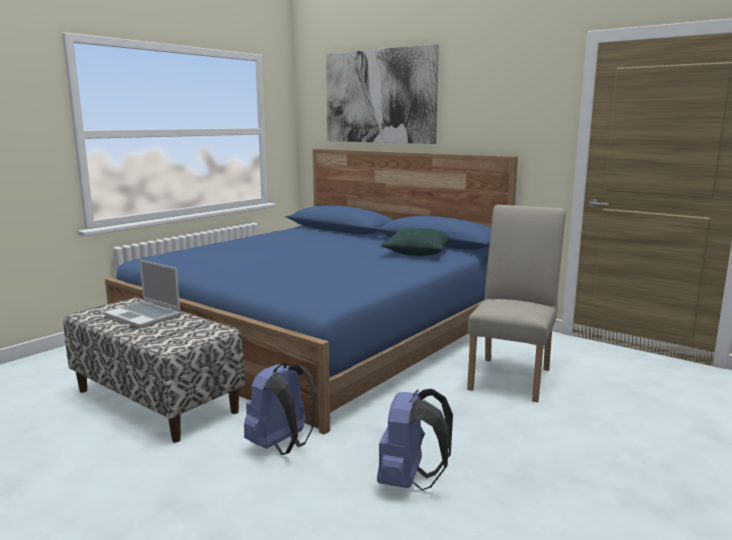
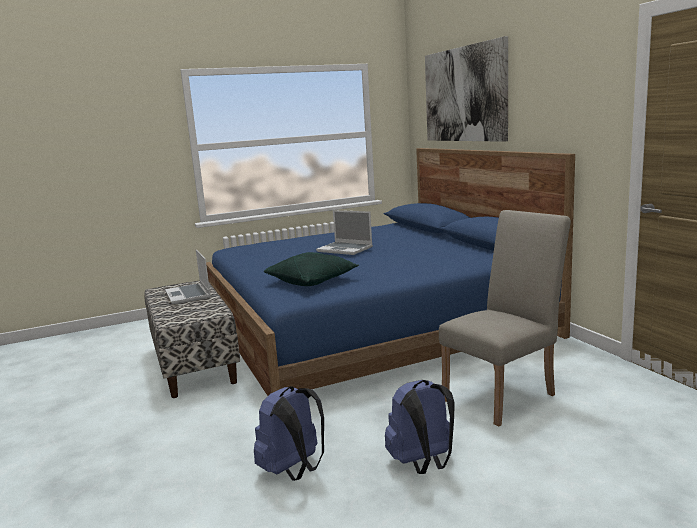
camera: 30 degrees right, 0 degrees up
blue backpack [244,363,316,455] -> blue backpack moved to [385,380,455,474]
green pillow [380,228,450,256] -> green pillow moved to [264,252,359,286]
none -> laptop [316,210,373,255]

